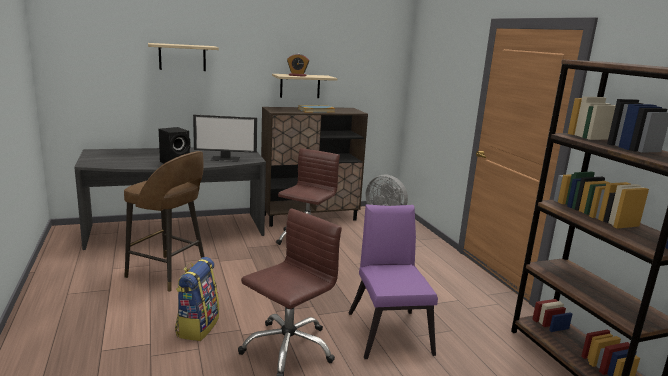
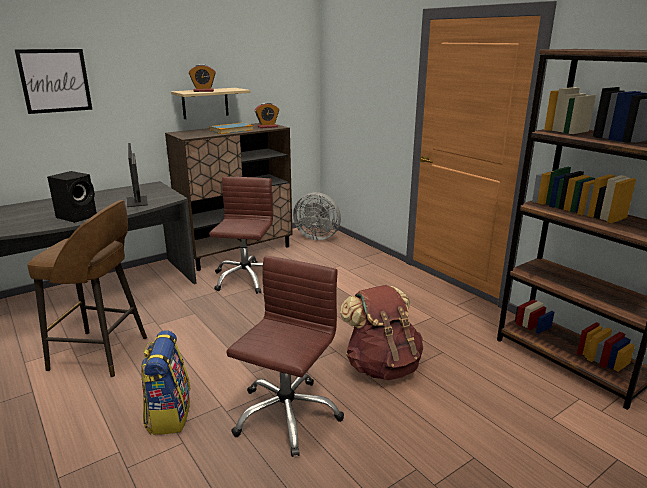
camera: 15 degrees left, 5 degrees up
shelf [148,43,219,71] -> picture [14,49,92,114]
monitor [193,115,257,162] -> monitor turned 90 degrees clockwise [126,143,148,207]
purple chair [348,204,438,359] -> brown backpack [340,285,423,381]
none -> alarm clock [255,102,279,128]

